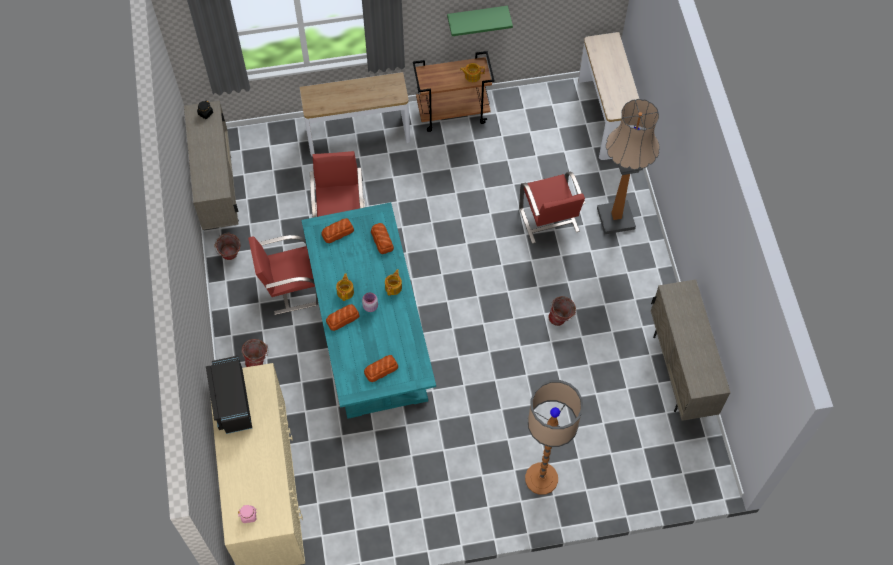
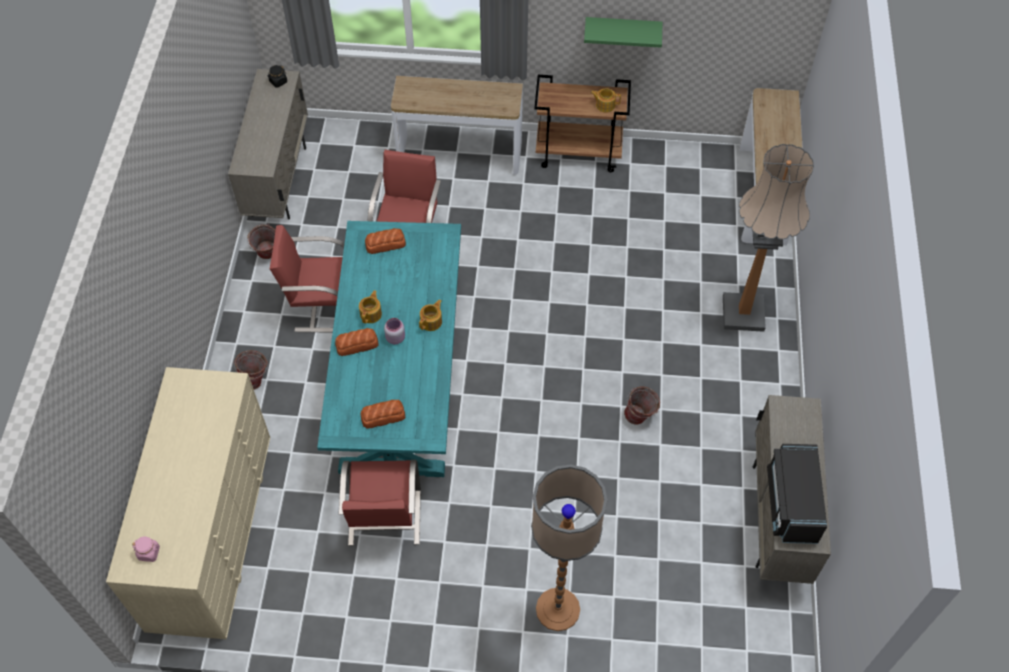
camera: 15 degrees right, 5 degrees down
black microwave [206,356,252,434] -> black microwave moved to [767,444,827,544]
bread [371,223,394,254] -> none
red chair [519,172,586,244] -> red chair moved to [339,460,421,546]

